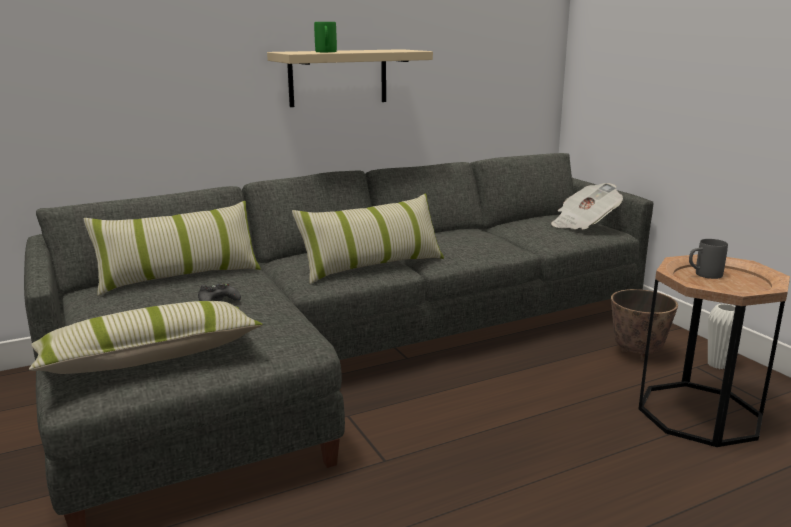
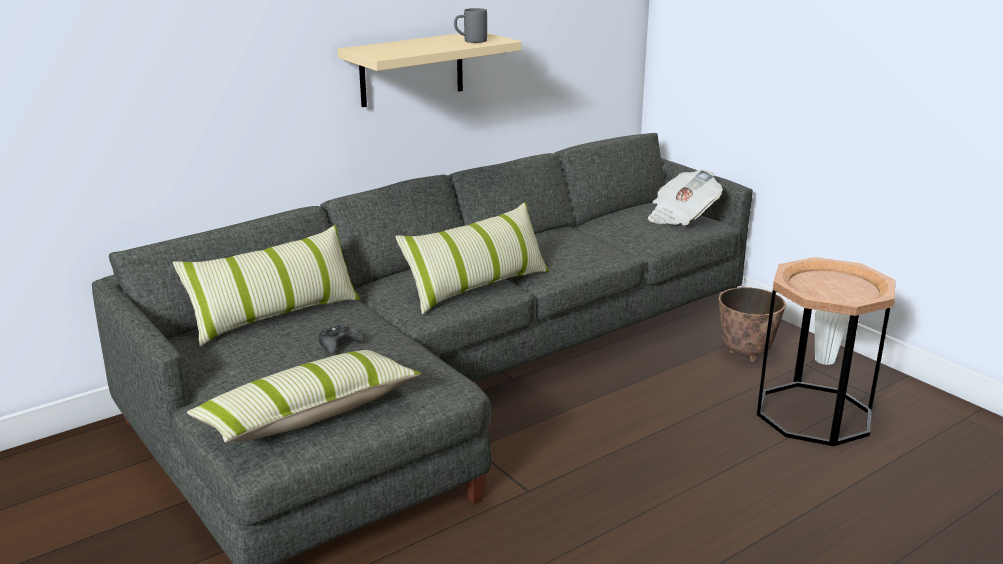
camera: 10 degrees left, 5 degrees up
green mug [314,22,337,52] -> none
grey mug [689,239,728,279] -> grey mug moved to [454,8,487,43]

